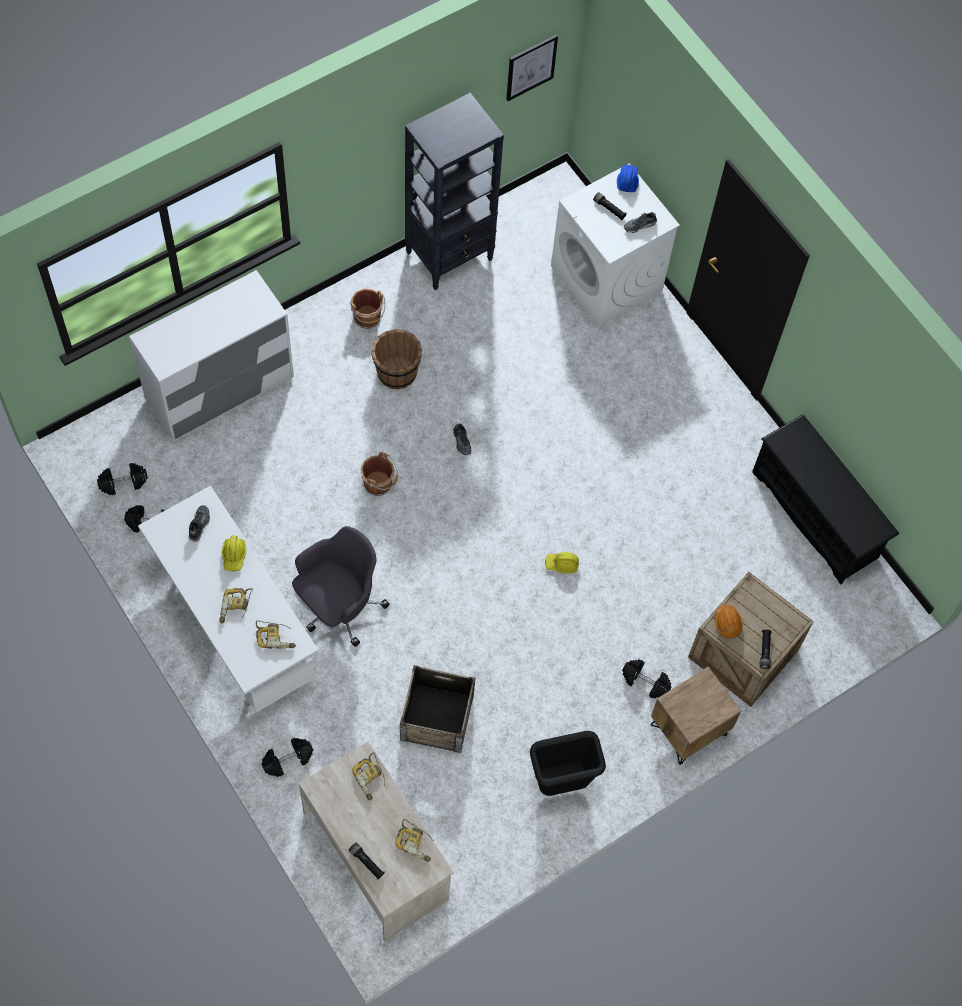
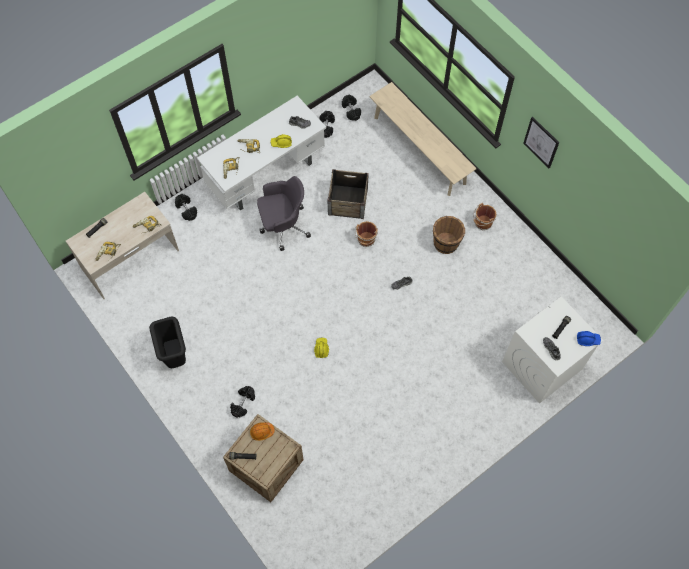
camera: 90 degrees right, 0 degrees up
white dresser [129,270,294,442] -> beige bench [369,82,477,196]
grey office chair [292,526,390,647] -> grey office chair turned 60 degrees counterclockwise [257,176,311,251]
crate [400,665,475,753] -> crate moved to [328,169,369,219]
black bookcase [405,93,504,290] -> none
picture [506,34,558,101] -> picture moved to [523,117,559,168]
brown nightstand [651,666,741,765] -> none
black shoe rack [752,414,899,585] -> none

